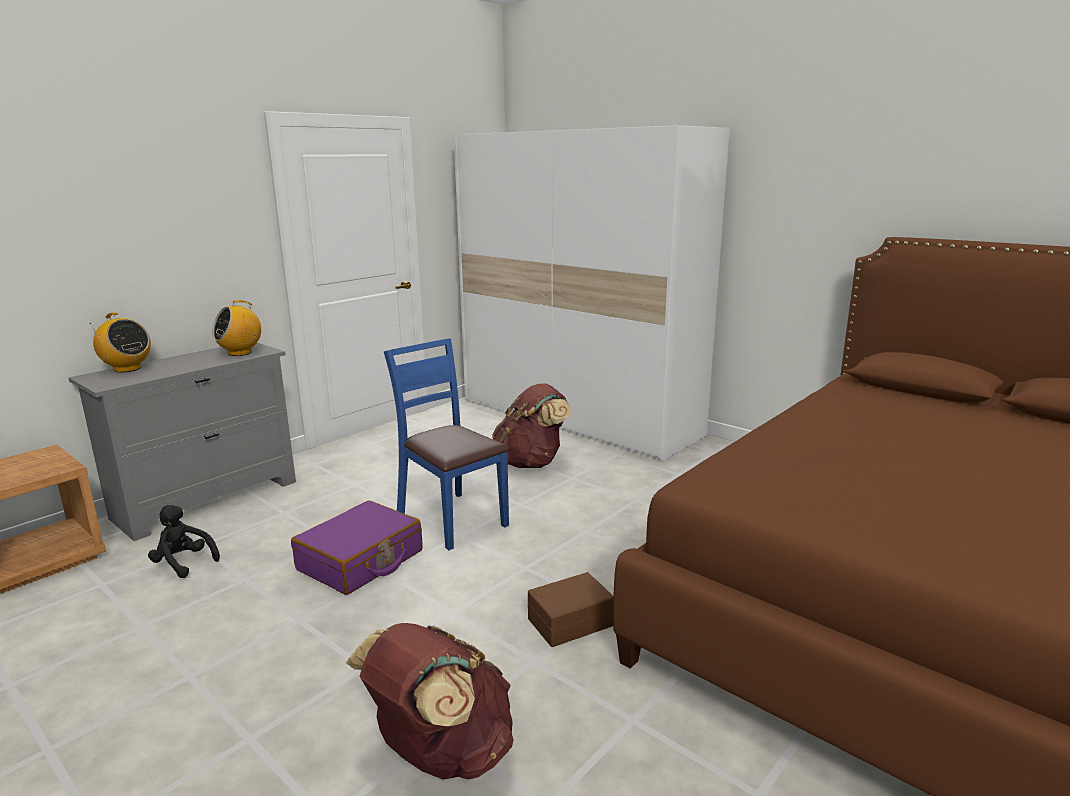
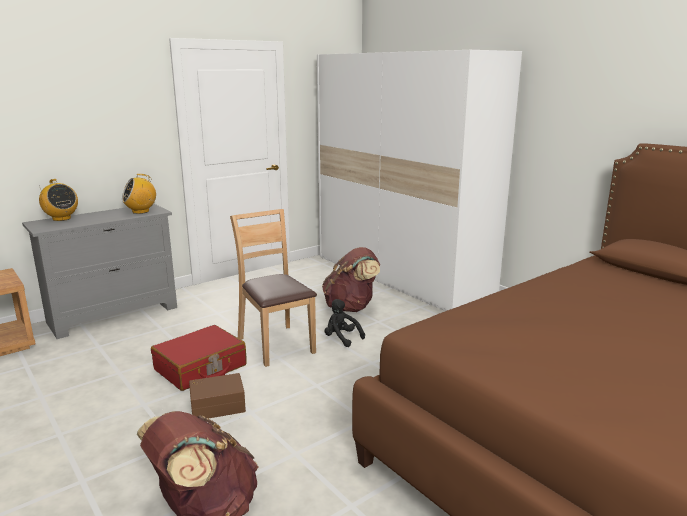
camera: 10 degrees right, 0 degrees up
black plush toy [148,505,220,578] -> black plush toy moved to [325,299,365,347]
purple suitcase [291,501,422,595] -> red suitcase [151,325,247,391]
blue chair [384,338,510,550] -> brown chair [230,209,317,367]
brown storage box [528,572,613,647] -> brown storage box moved to [189,373,246,418]

